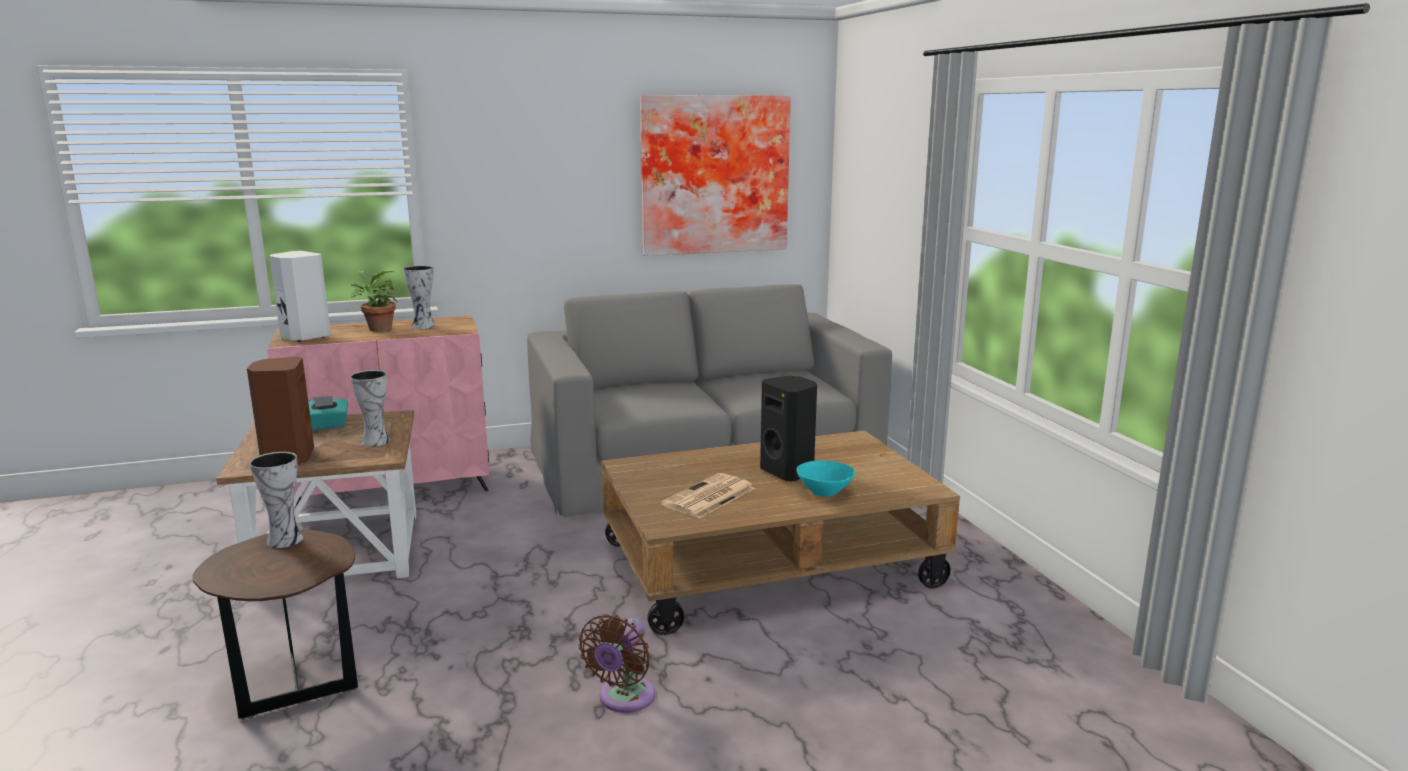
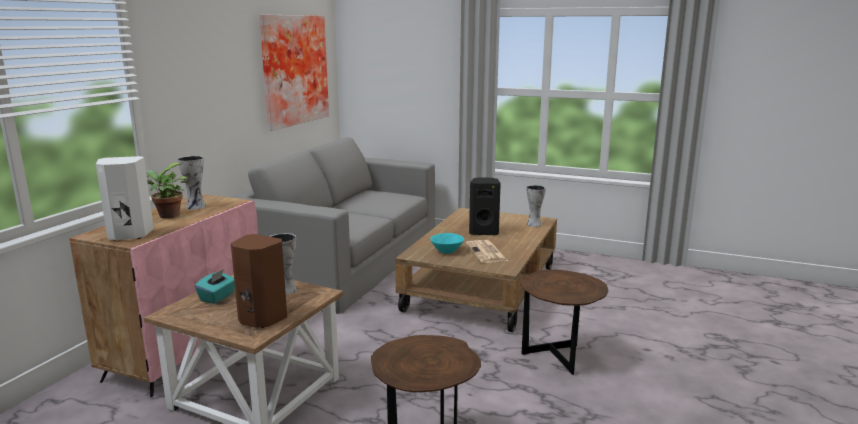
camera: 50 degrees left, 0 degrees up
vase [249,452,303,548] -> vase moved to [527,185,546,227]
brown fan [578,614,655,713] -> brown side table [520,270,608,375]
turquoise bowl [797,460,855,497] -> turquoise bowl moved to [430,233,464,254]

